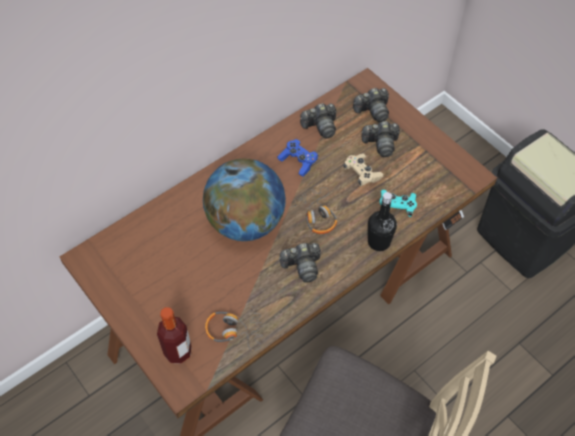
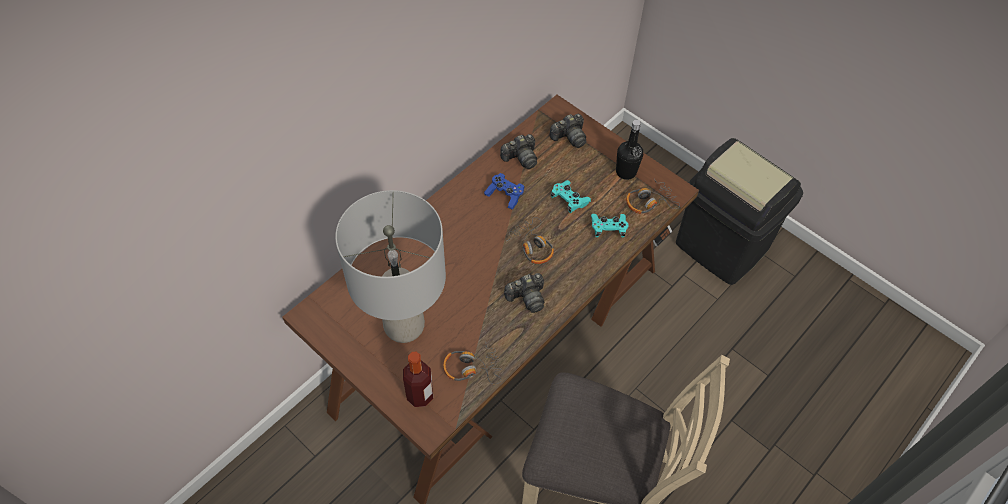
camera: 10 degrees left, 0 degrees up
globe [203,159,286,241] -> none
beige game controller [343,153,383,187] -> turquoise game controller [550,180,591,213]
camera [361,121,400,157] -> none
black bottle [368,192,397,251] -> black bottle moved to [616,120,643,180]
none -> grey table lamp [335,190,446,343]
none -> headphones [626,179,680,214]

